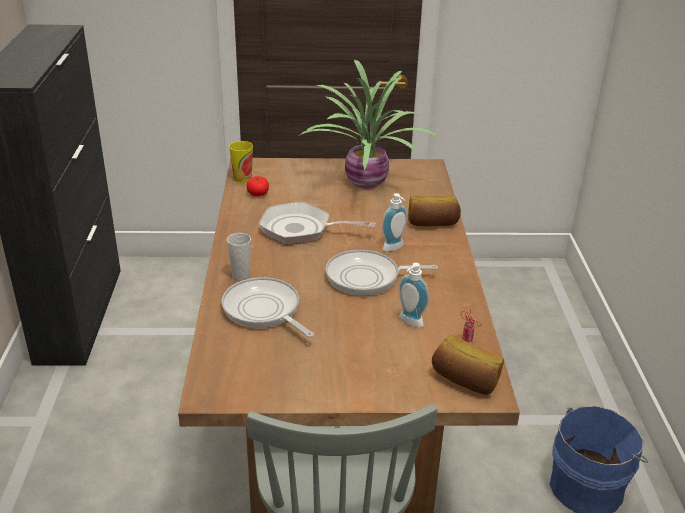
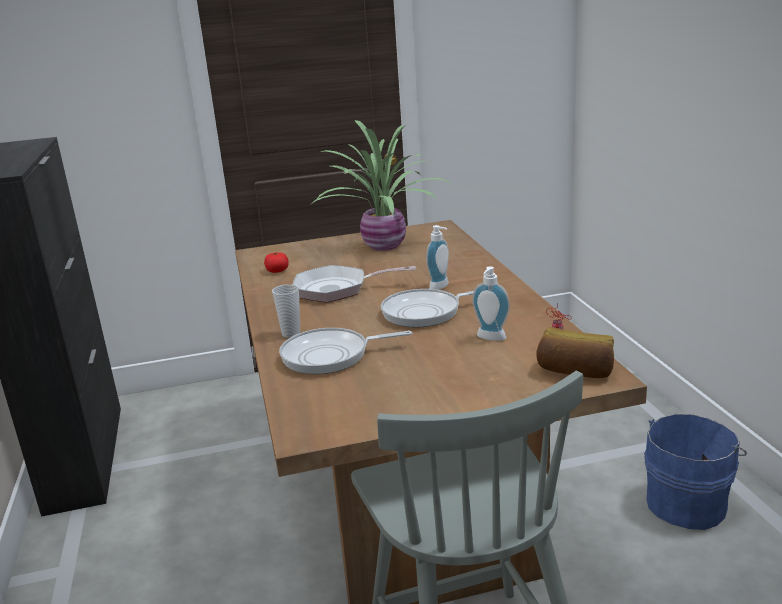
camera: 10 degrees left, 10 degrees down
frying pan [221,277,314,338] -> frying pan turned 45 degrees counterclockwise [279,328,412,374]
cup [229,141,253,183] -> none
bread [408,195,461,227] -> none

